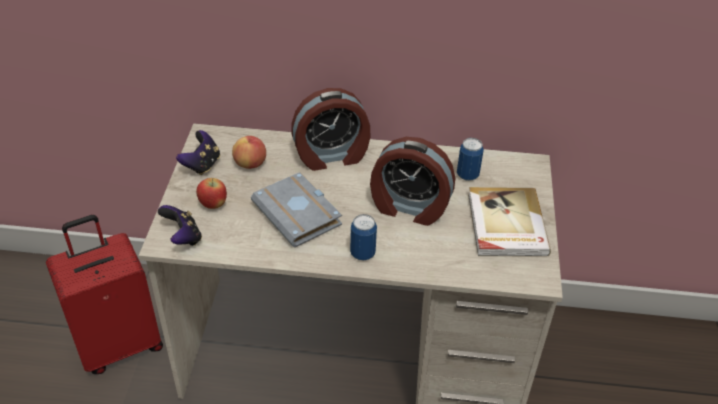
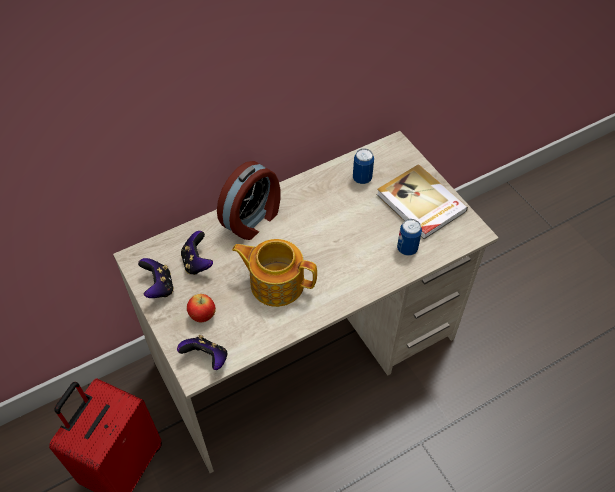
camera: 35 degrees left, 10 degrees up
apple [232,136,266,169] -> game controller [181,231,213,275]
grey book [251,172,342,248] -> teapot [232,239,317,307]
can [350,214,377,261] -> can moved to [397,219,422,256]
alarm clock [370,137,455,226] -> none

